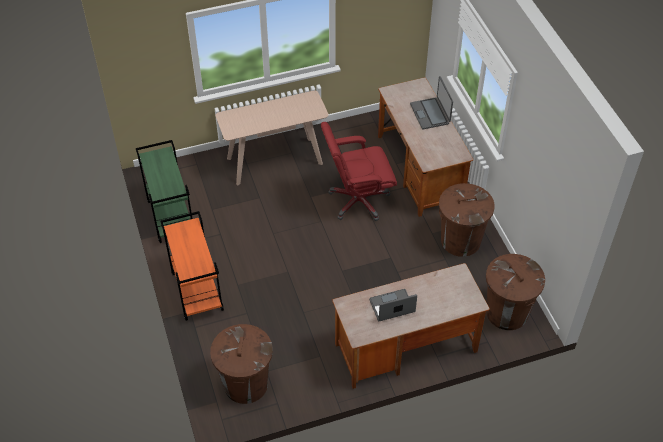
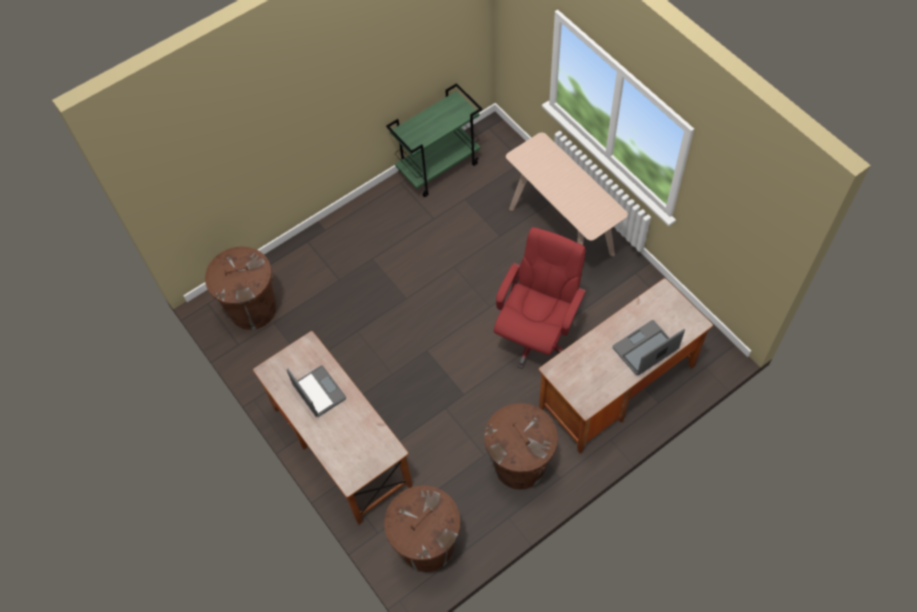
camera: 75 degrees right, 10 degrees up
orange cart [160,211,224,321] -> none
red office chair [321,122,397,221] -> red office chair turned 60 degrees clockwise [494,227,586,369]

